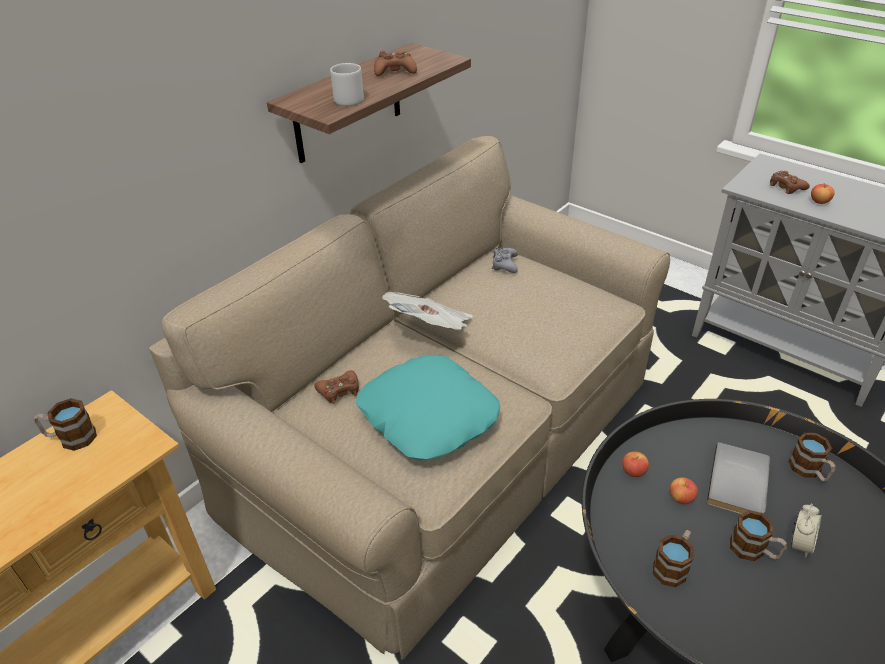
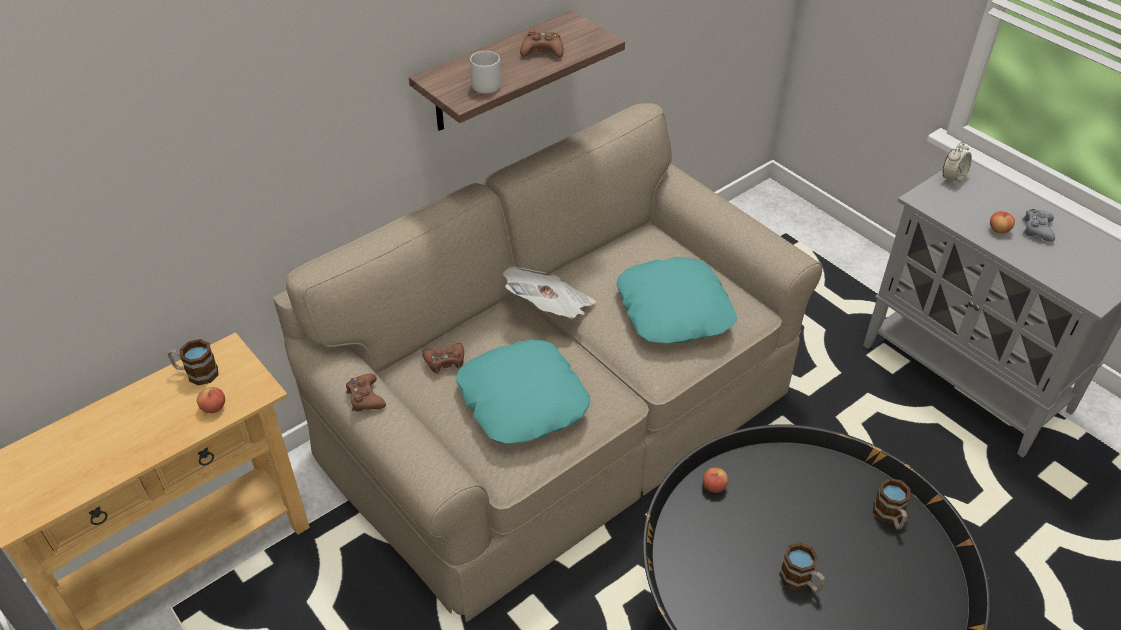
camera: 10 degrees right, 5 degrees up
grey game controller [492,247,518,273] -> grey game controller moved to [1022,209,1055,242]
mug [653,530,694,587] -> none
apple [670,477,698,504] -> apple moved to [197,387,225,413]
grey book [707,442,770,514] -> none
brown game controller [770,171,810,194] -> brown game controller moved to [346,374,386,412]
alarm clock [791,504,822,558] -> alarm clock moved to [942,141,972,185]
none -> turquoise pillow [616,257,737,343]

